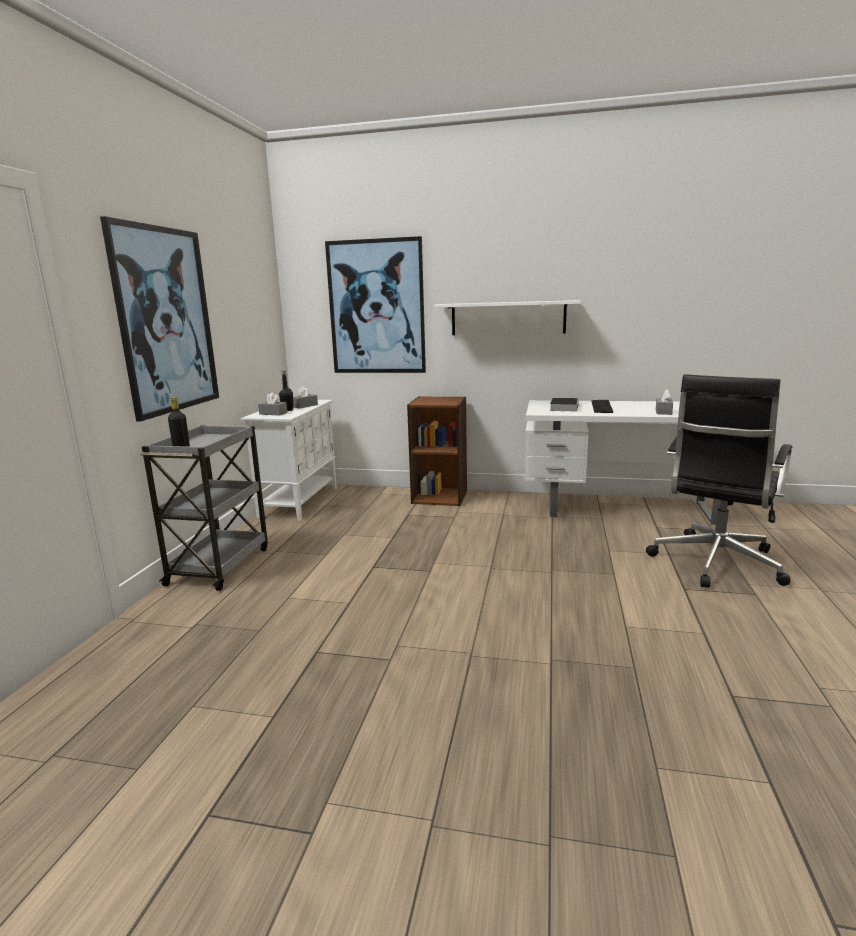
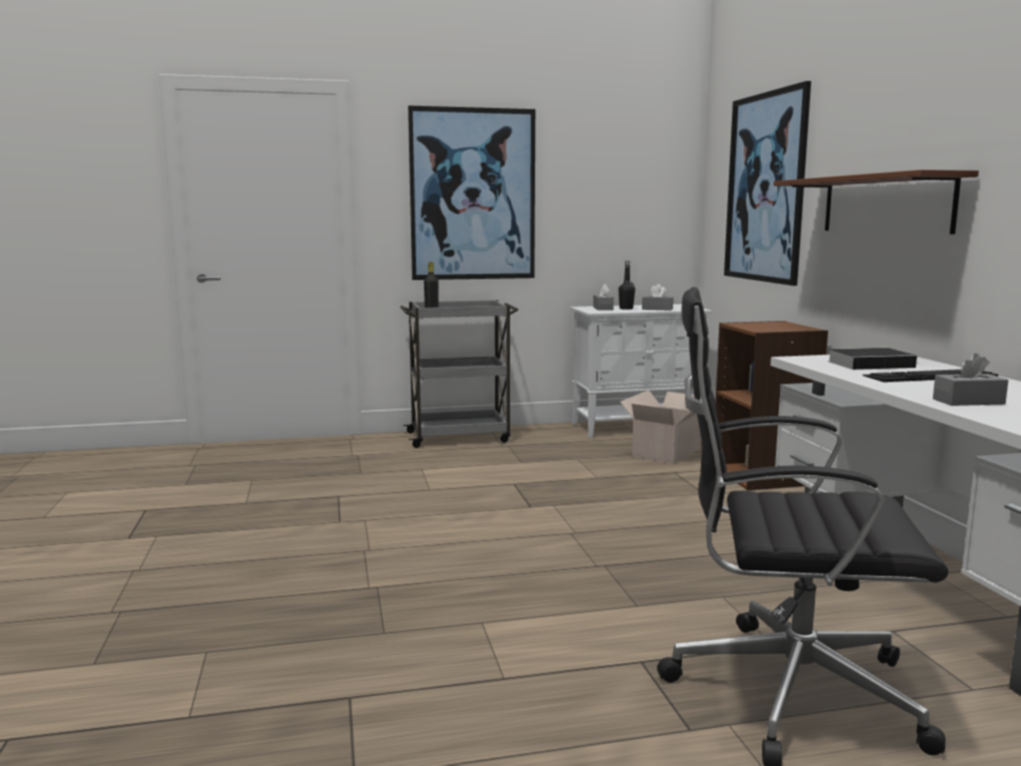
camera: 65 degrees right, 5 degrees down
white shelf [434,300,581,335] -> brown shelf [773,170,979,234]
none -> cardboard box [620,390,716,464]

